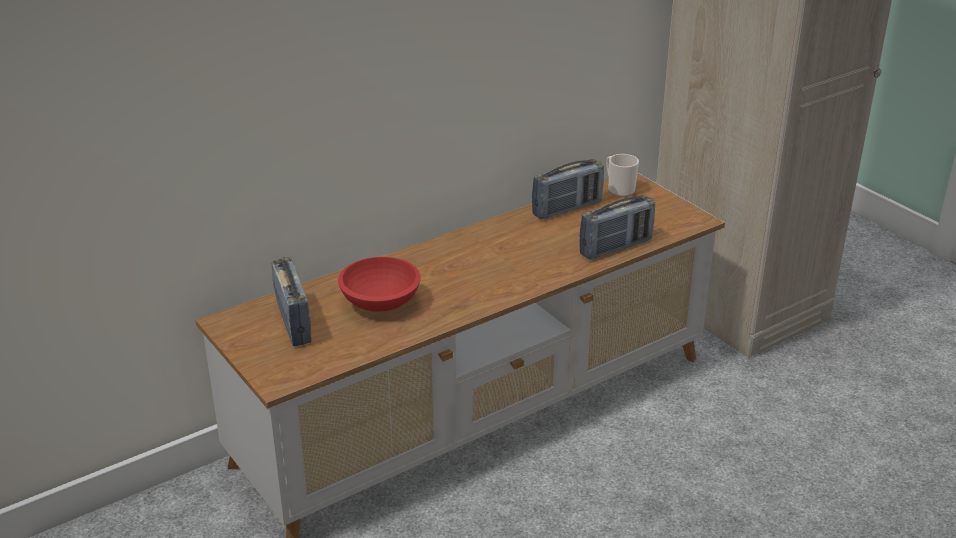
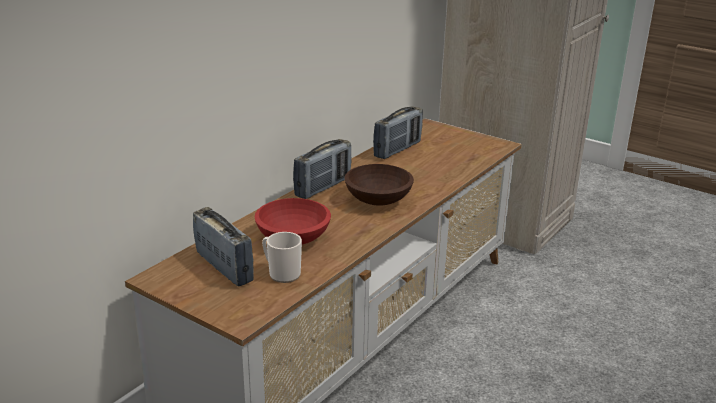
camera: 20 degrees left, 5 degrees down
radio [579,195,655,260] -> radio moved to [293,139,352,199]
mug [606,154,639,197] -> mug moved to [262,232,302,283]
none -> brown bowl [345,164,414,206]

